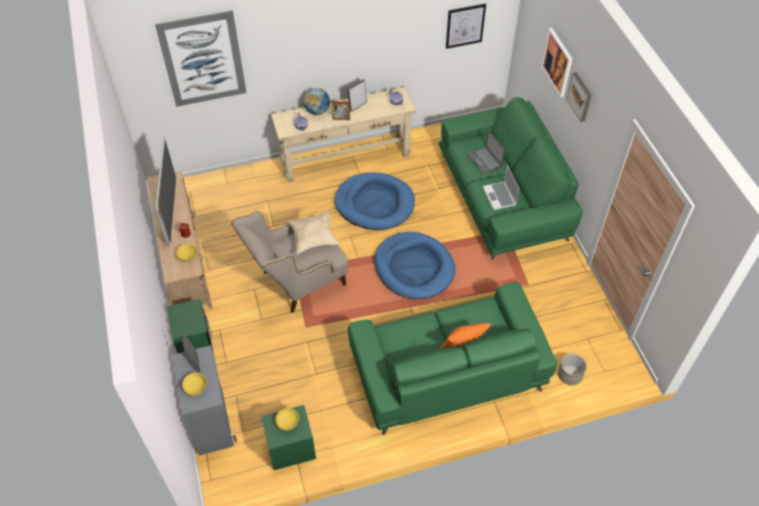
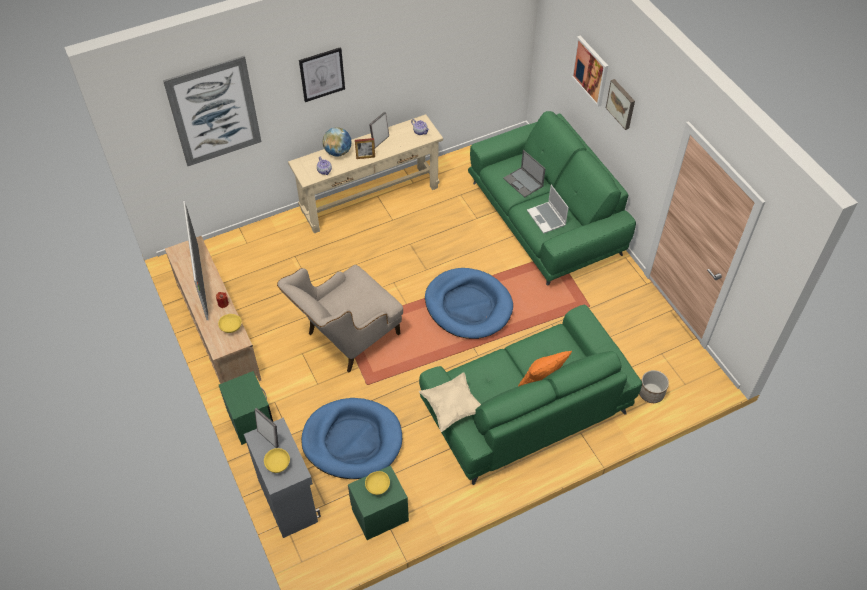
camera: 10 degrees left, 0 degrees up
beige pillow [287,212,339,254] -> beige pillow moved to [419,373,481,432]
blue dog bed [335,172,415,230] -> blue dog bed moved to [301,398,402,479]
picture [446,4,486,49] -> picture moved to [299,47,345,102]

